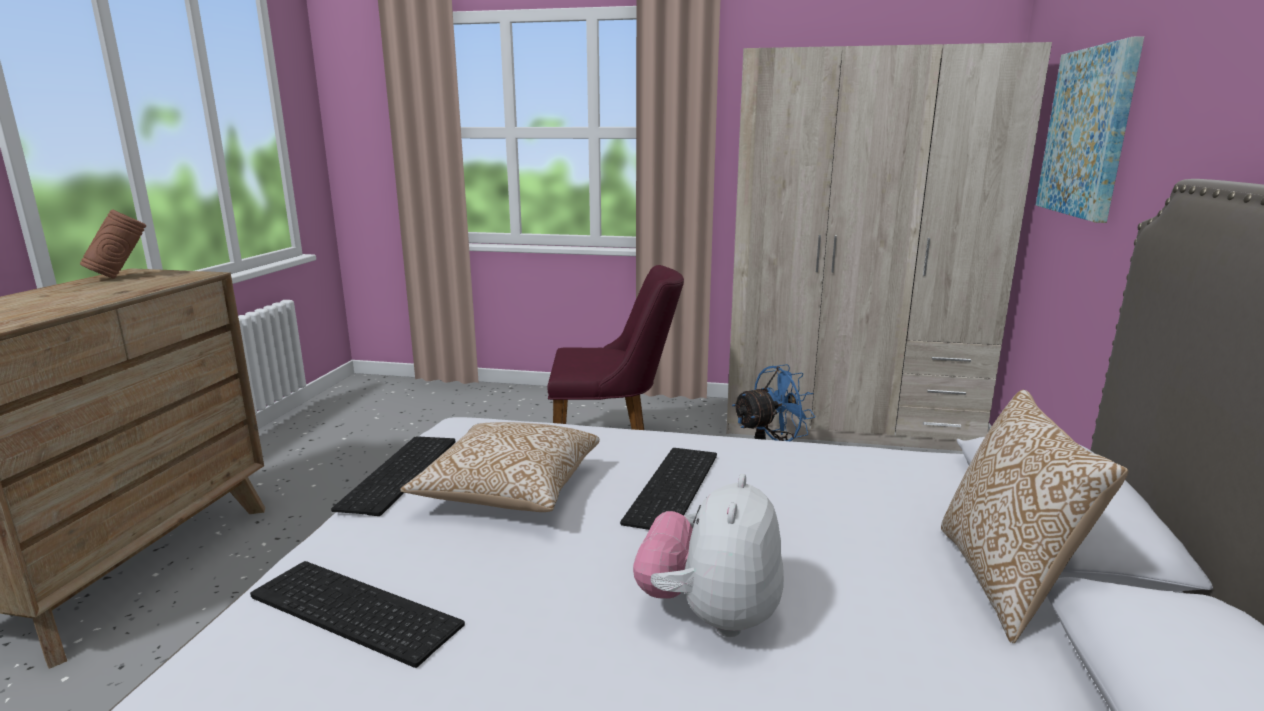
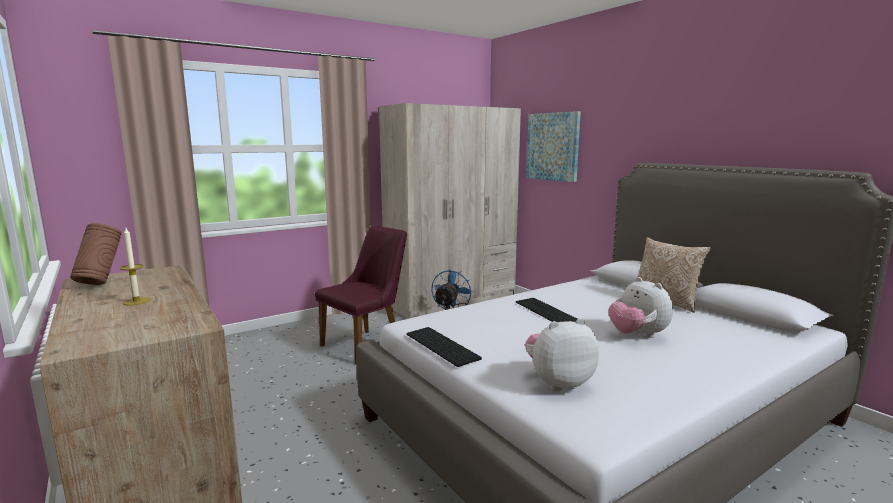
camera: 45 degrees left, 5 degrees down
keyboard [250,561,465,668] -> plush toy [525,318,599,392]
pillow [400,422,600,512] -> none
none -> candle [120,228,150,305]

